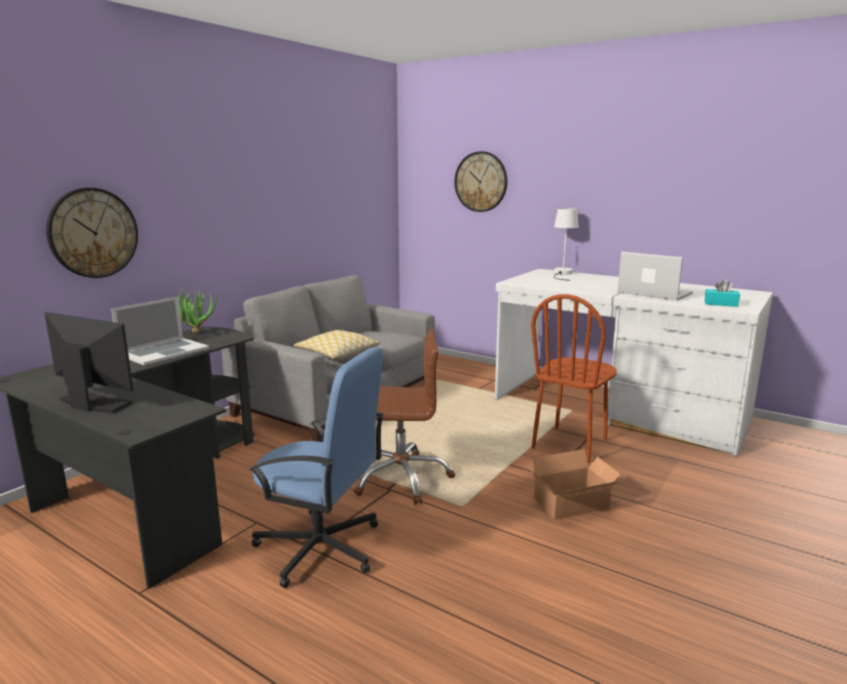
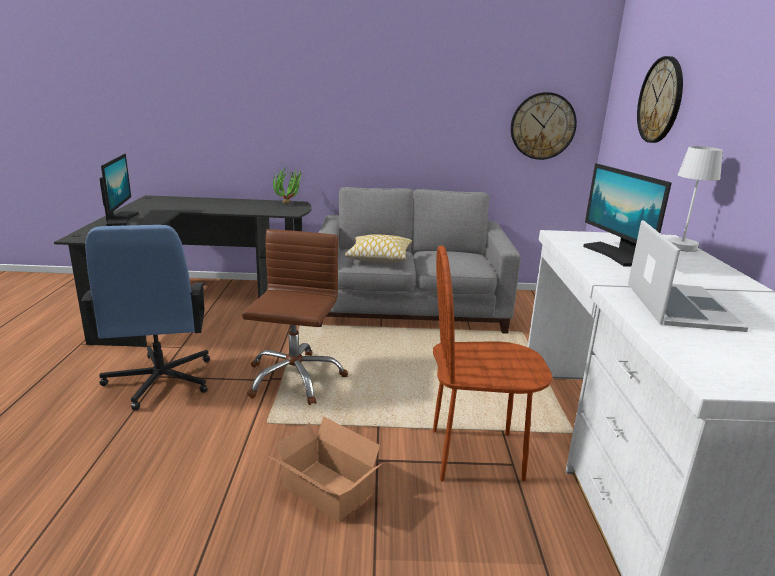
camera: 55 degrees right, 5 degrees up
wall clock [46,188,138,278] -> wall clock moved to [511,92,577,160]
laptop [111,297,209,365] -> none
brown office chair [354,329,455,505] -> brown office chair turned 135 degrees counterclockwise [242,229,348,405]
turquoise tissue box [705,279,740,307] -> none
none -> monitor [583,163,672,266]

